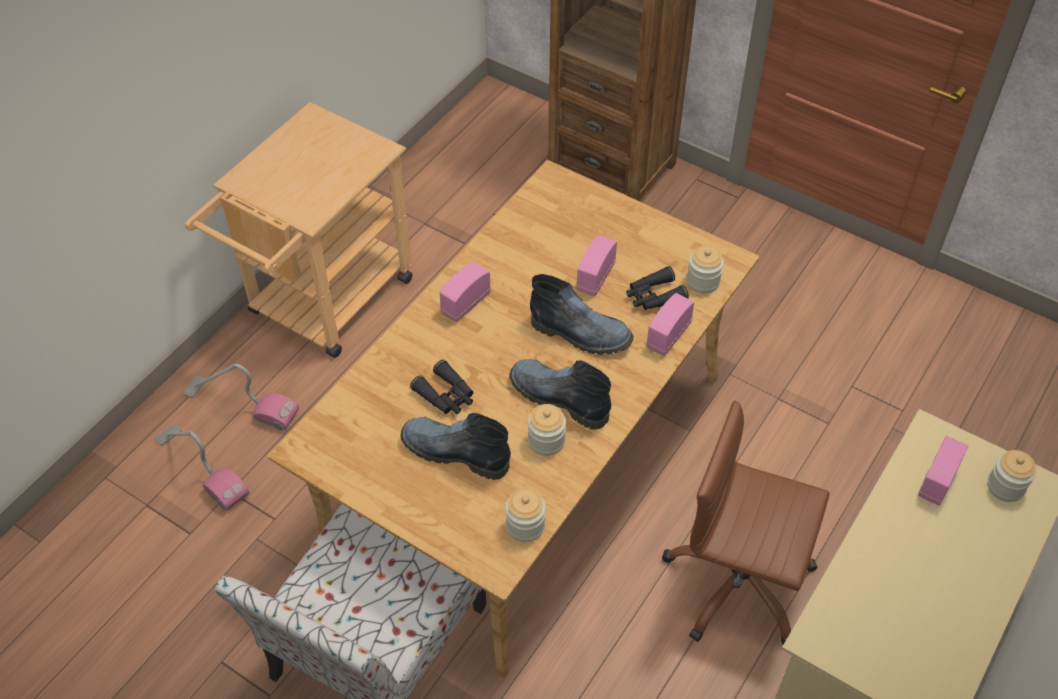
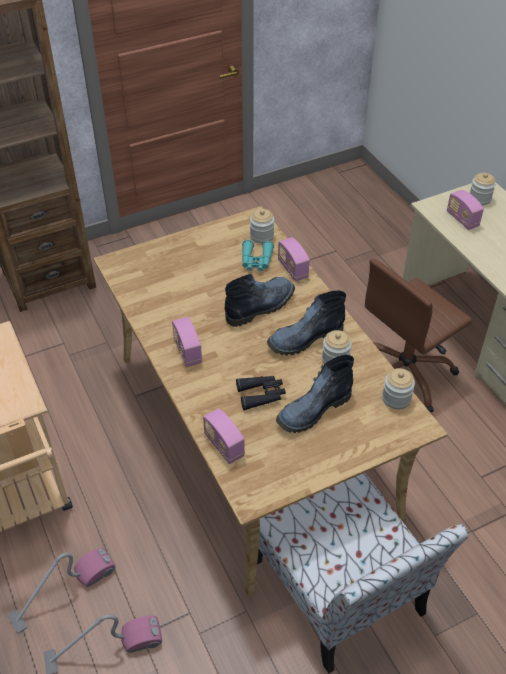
camera: 60 degrees left, 5 degrees down
radio [576,235,617,296] -> radio moved to [203,408,245,464]
black binoculars [626,266,689,310] -> turquoise binoculars [242,240,274,272]

